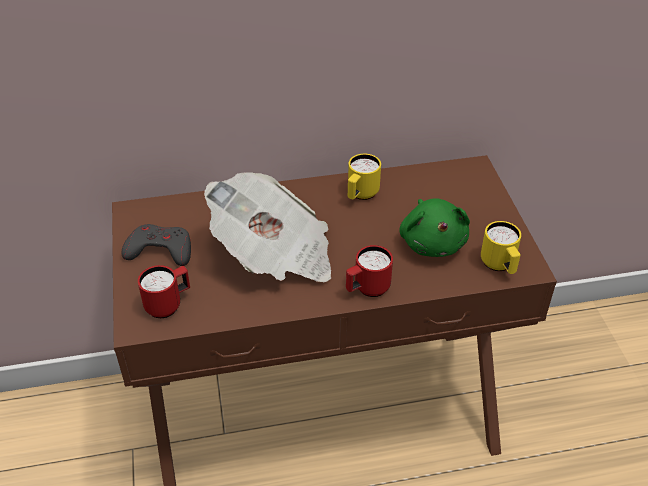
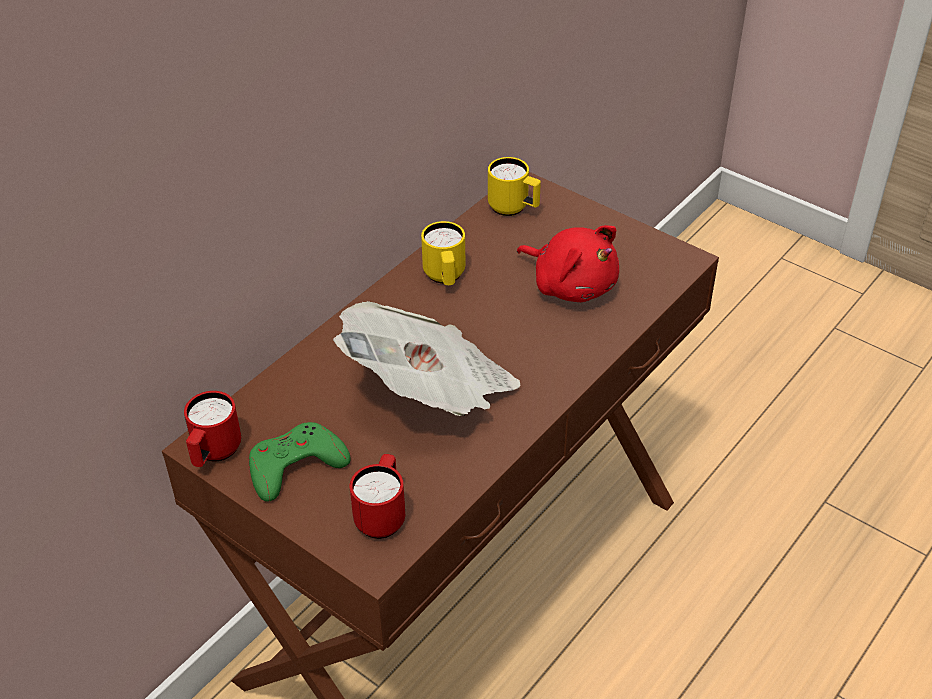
camera: 40 degrees left, 0 degrees up
grey game controller [122,224,191,266] -> green game controller [249,422,351,502]
red mug [346,245,393,297] -> red mug moved to [184,391,241,467]
green plush toy [400,198,470,257] -> red plush toy [517,225,619,302]
yellow mug [481,221,521,274] -> yellow mug moved to [488,157,541,216]

